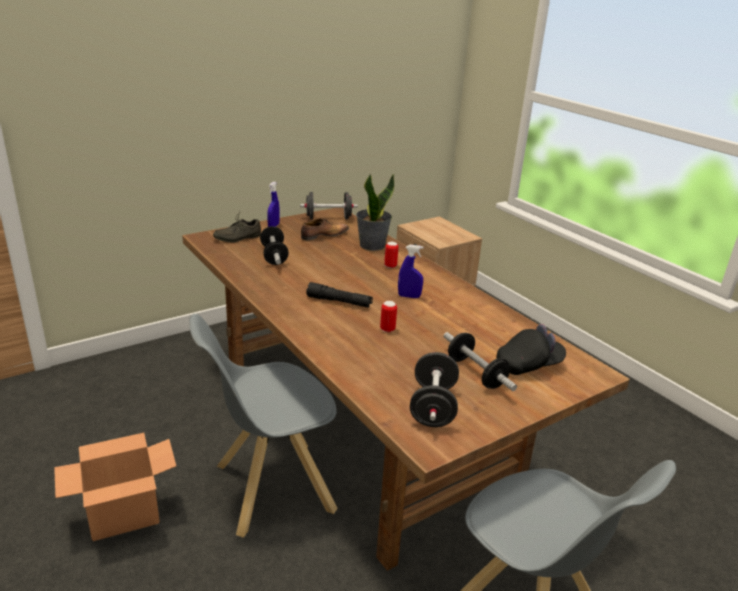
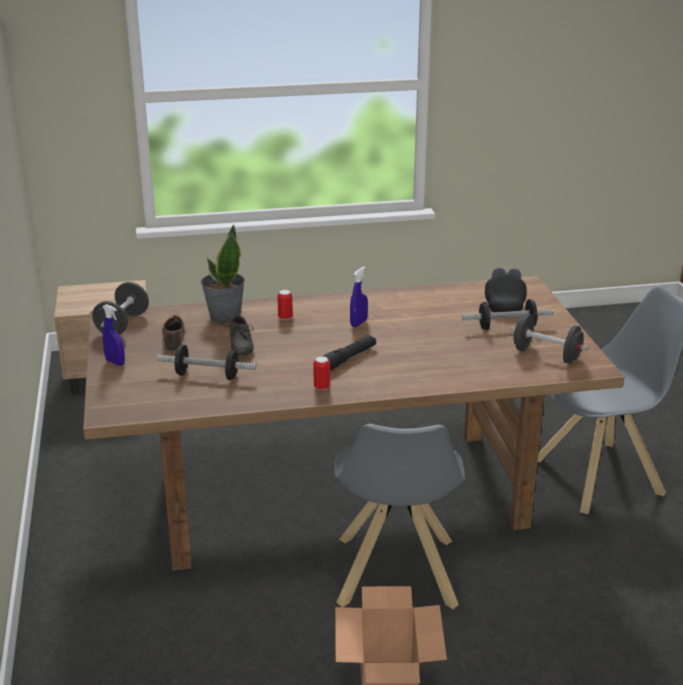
camera: 65 degrees left, 0 degrees up
grey shoe [213,210,261,243] -> grey shoe moved to [221,314,254,356]
can [380,301,397,332] -> can moved to [313,356,330,390]

